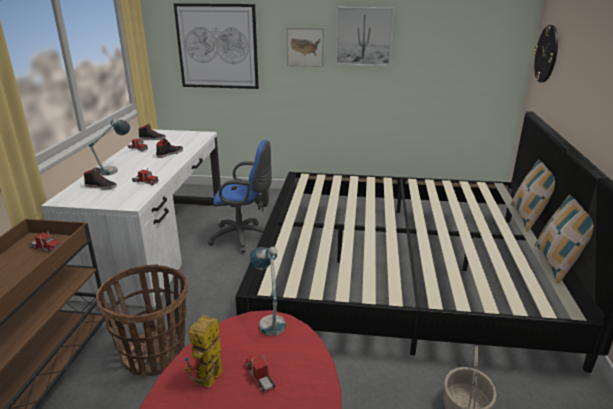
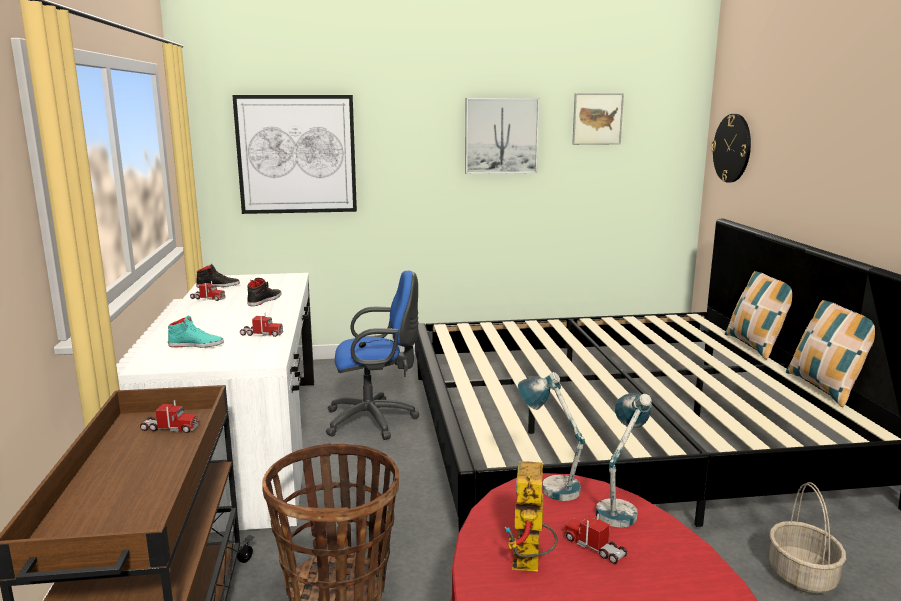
camera: 15 degrees left, 10 degrees down
black shoe [84,167,117,189] -> turquoise shoe [168,315,224,348]
table lamp [89,118,130,176] -> table lamp moved to [596,393,652,528]
picture [287,27,324,67] -> picture moved to [572,93,624,145]

